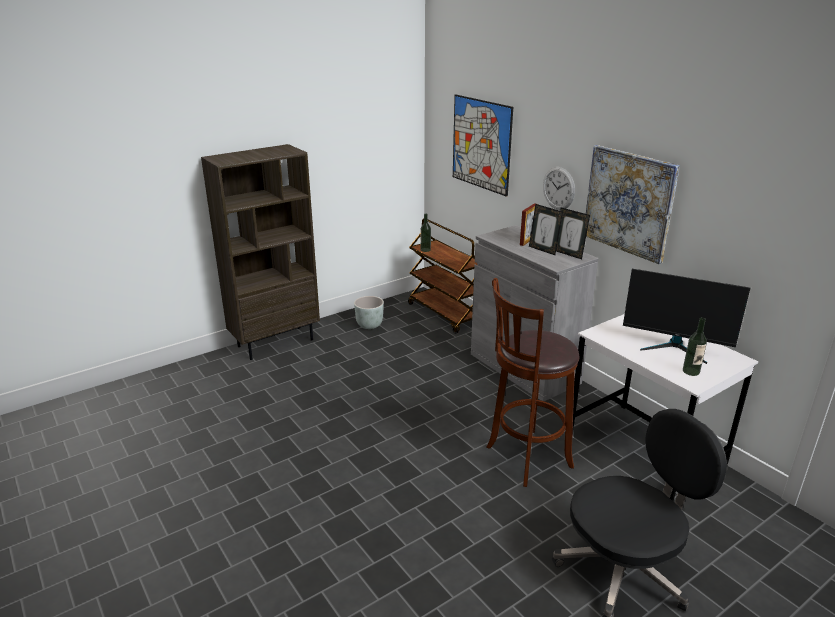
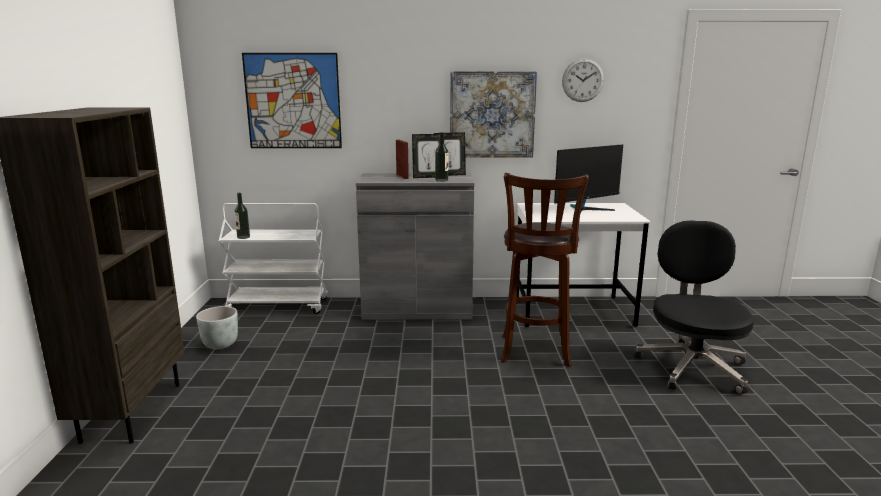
camera: 55 degrees left, 10 degrees down
brown cart [408,219,478,334] -> white cart [219,203,328,314]
wall clock [543,167,575,210] -> wall clock moved to [562,58,604,102]
bottle [683,318,707,376] -> bottle moved to [435,132,448,182]

